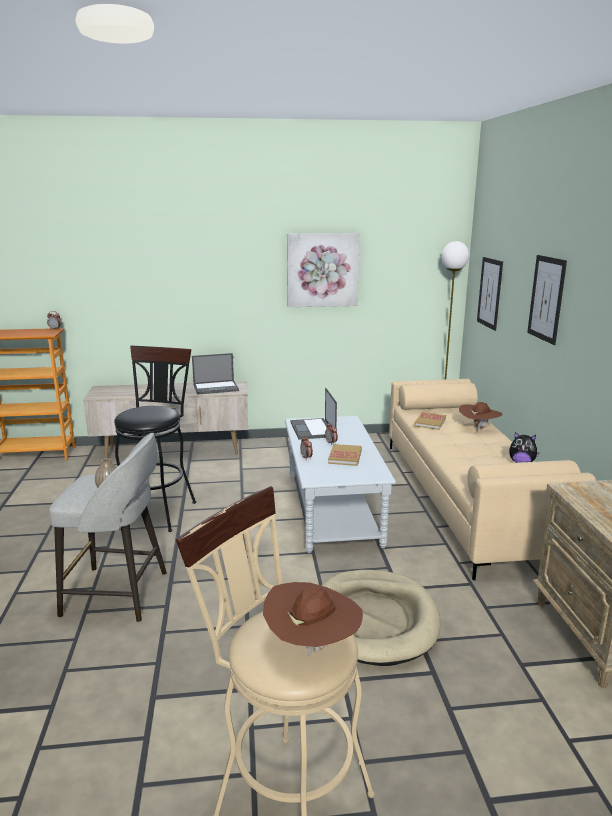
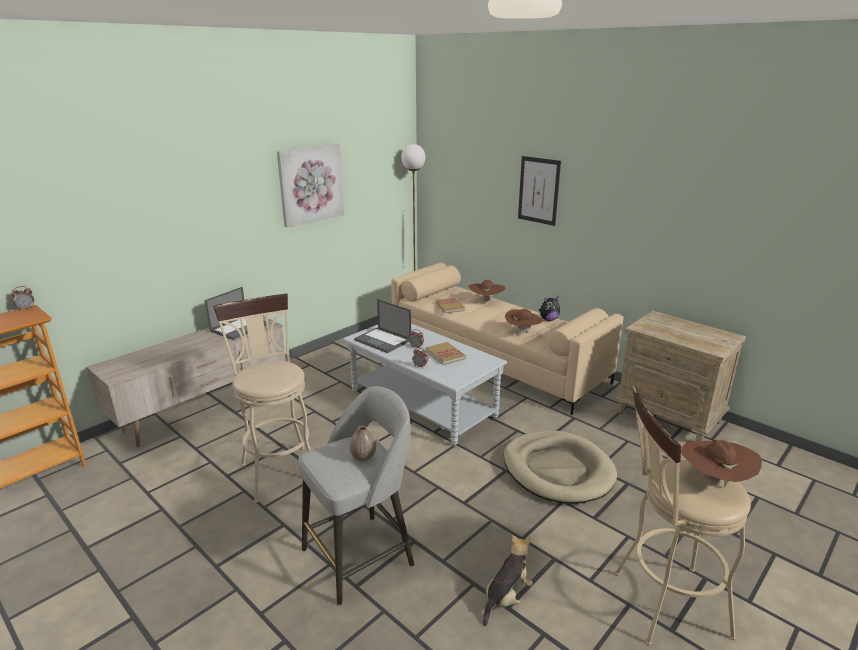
camera: 40 degrees left, 5 degrees up
black stool [114,346,196,532] -> beige stool [213,293,311,503]
picture [477,257,503,331] -> none
none -> plush toy [483,535,533,626]
none -> brown hat [505,309,544,335]

